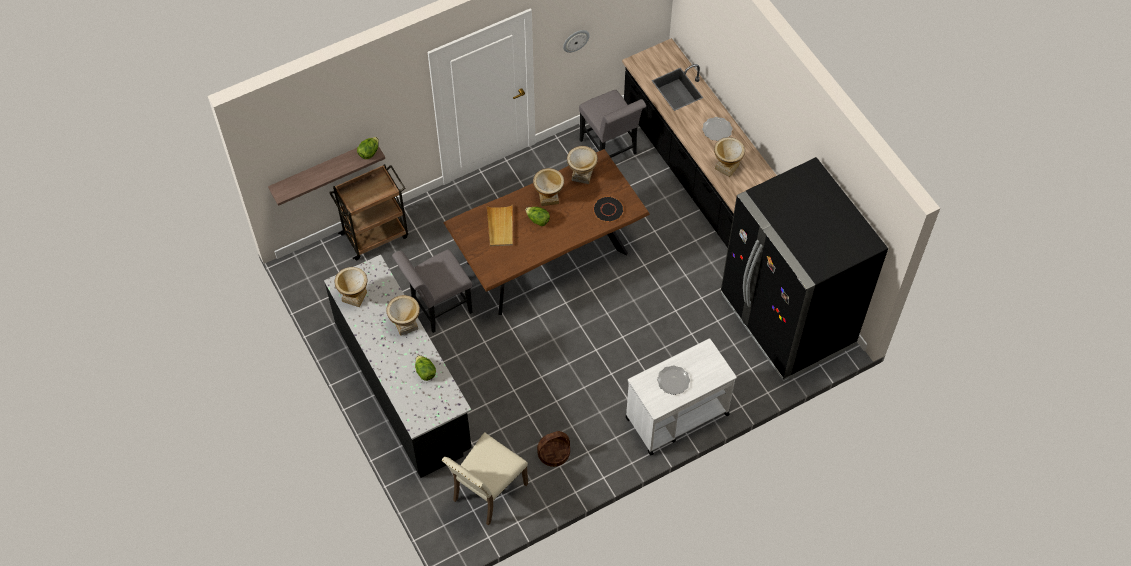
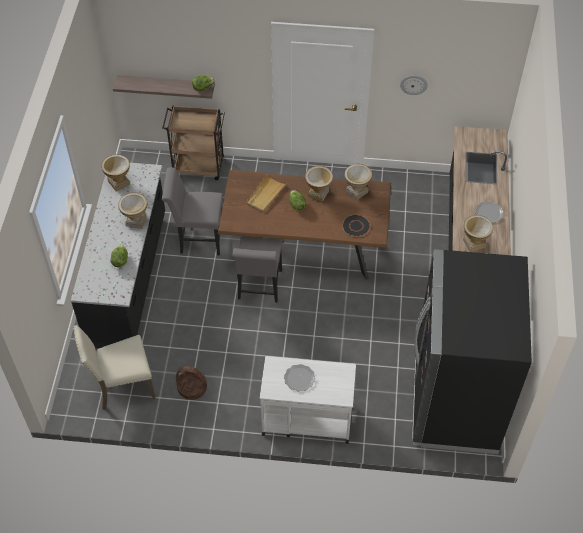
camera: 35 degrees right, 5 degrees down
grey chair [579,90,646,157] -> grey chair moved to [232,236,283,303]

